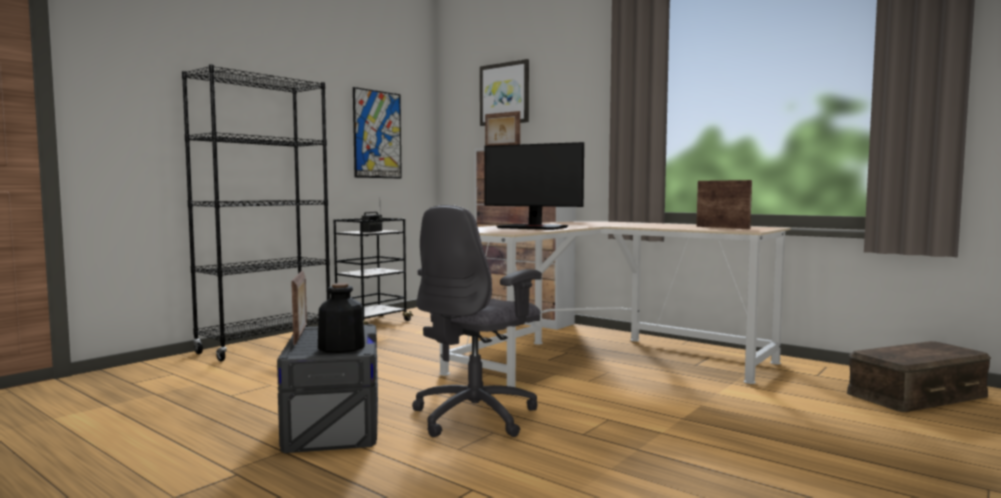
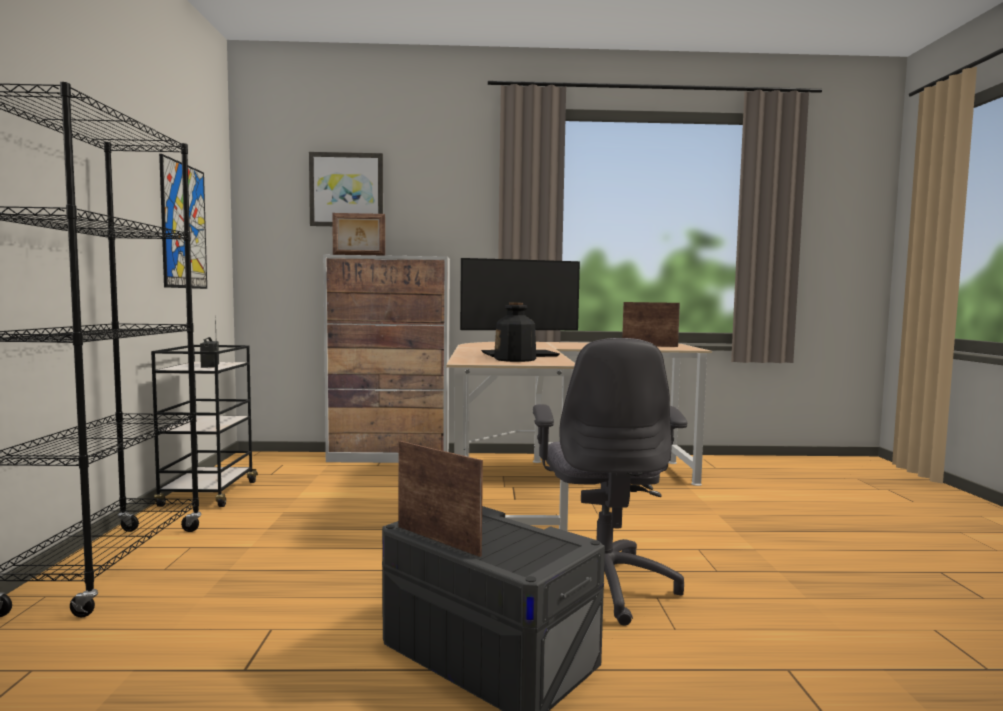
camera: 40 degrees left, 0 degrees up
bottle [318,283,365,353] -> bottle moved to [494,302,536,362]
brown storage box [847,341,991,412] -> none

